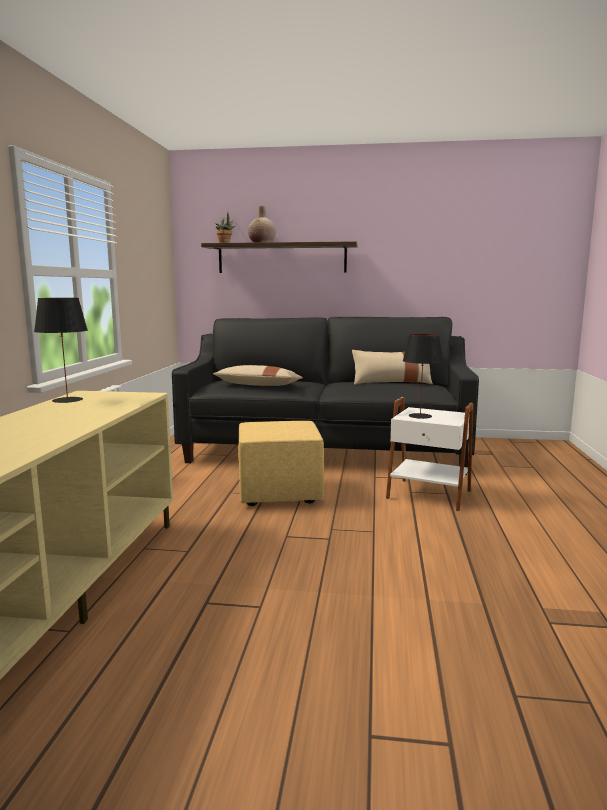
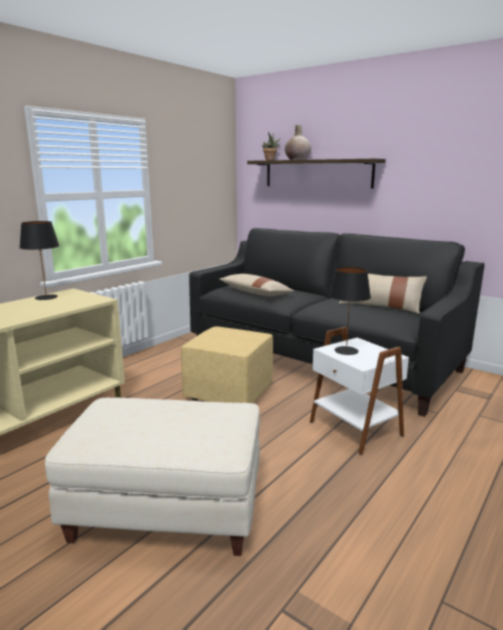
camera: 30 degrees right, 5 degrees up
none -> beige ottoman [45,397,260,556]

